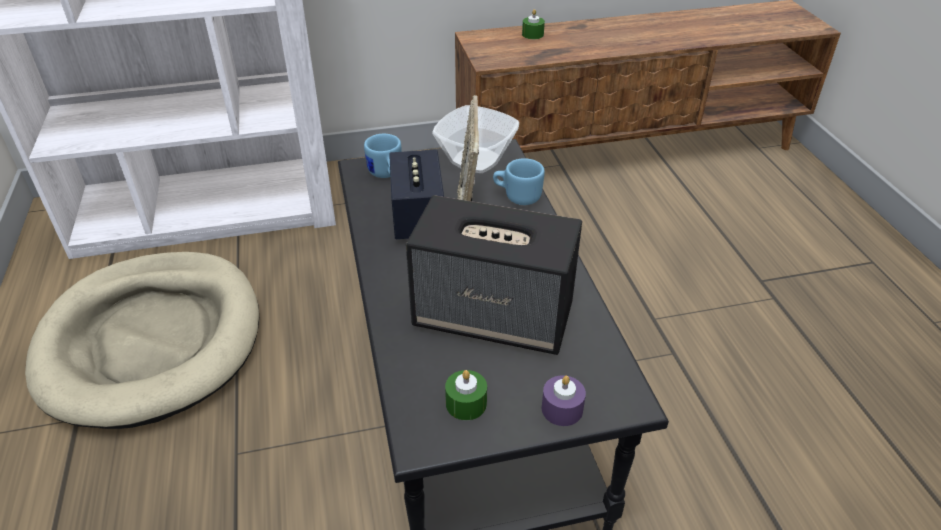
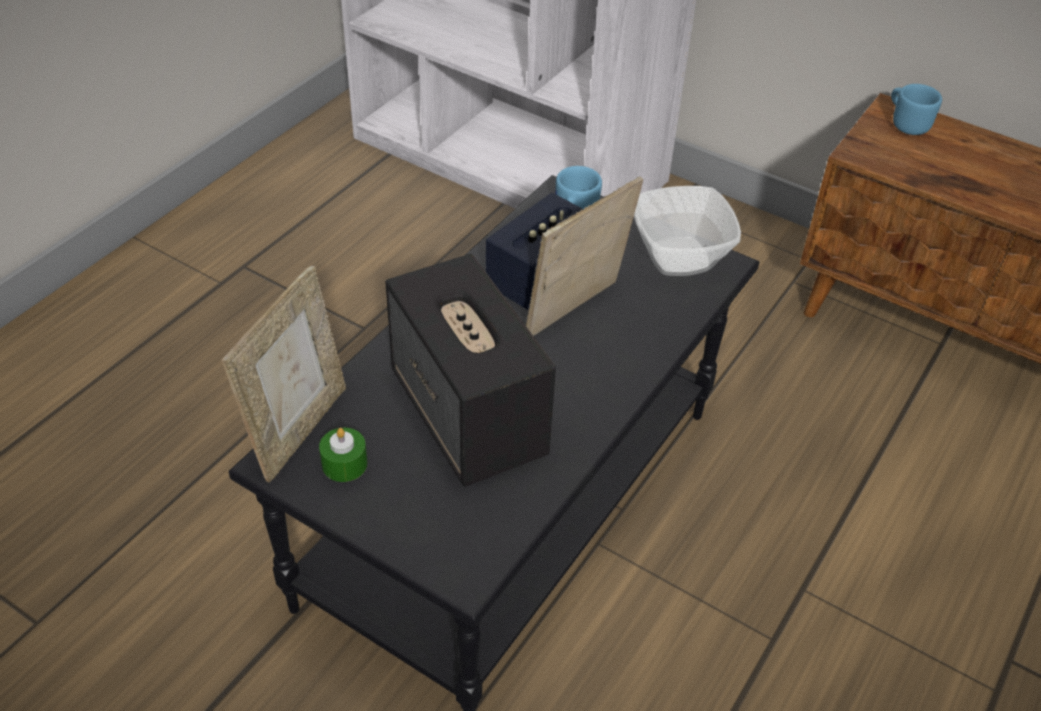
camera: 45 degrees right, 5 degrees up
beige dog bed [25,252,259,429] -> none
blue mug [493,158,545,205] -> blue mug moved to [891,84,942,135]
green candle [522,9,545,39] -> none
purple candle [542,375,586,426] -> none
none -> picture frame [222,266,346,483]

